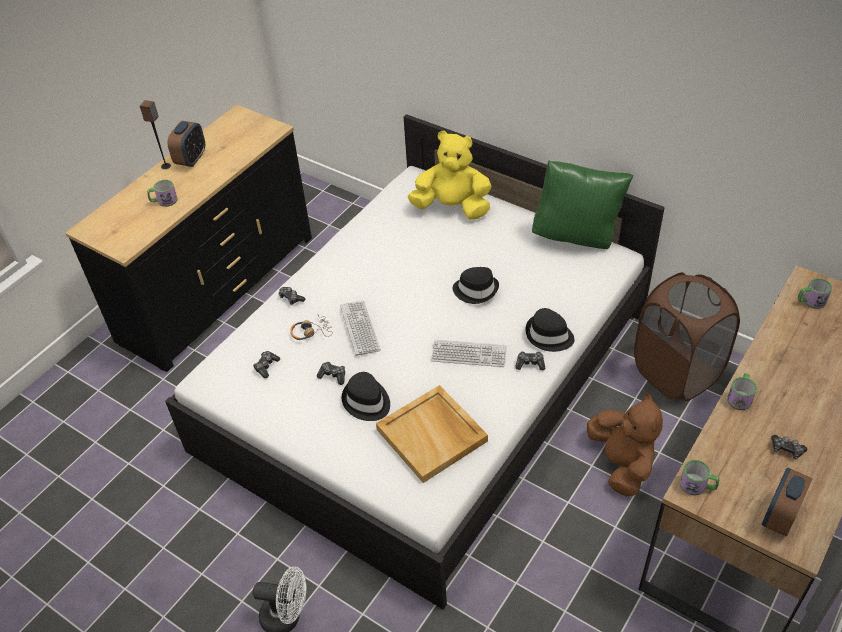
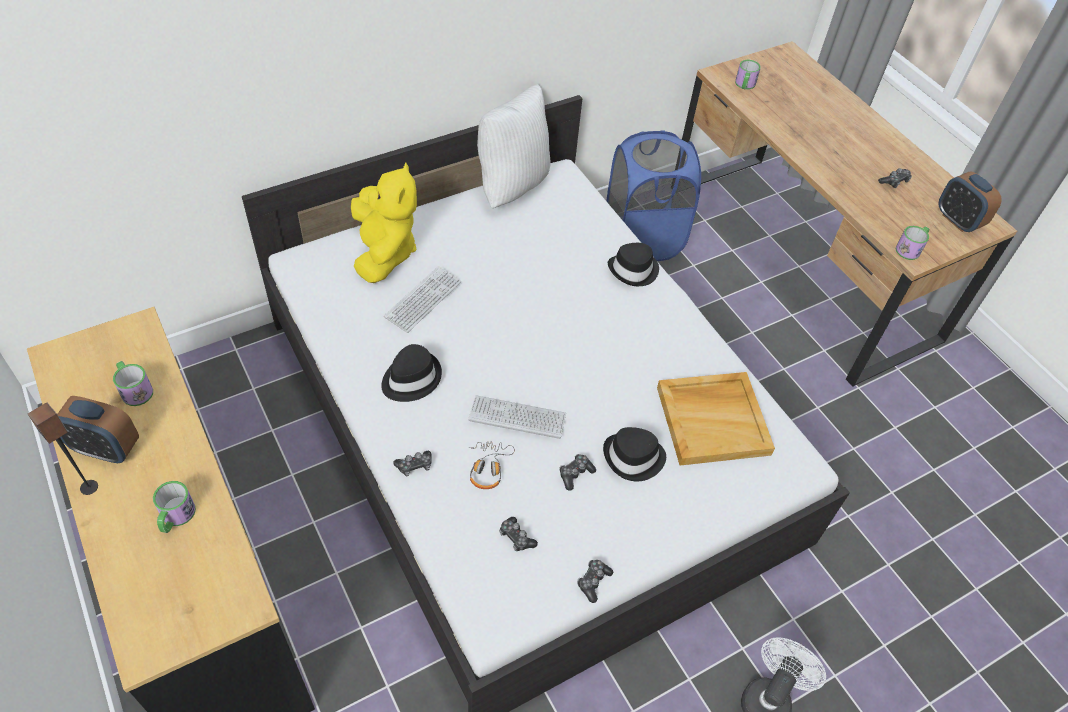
camera: 70 degrees left, 5 degrees up
alarm clock [167,121,205,167] -> alarm clock turned 150 degrees clockwise [57,396,139,463]
yellow plush toy [408,131,491,219] -> yellow plush toy turned 135 degrees clockwise [351,162,417,283]
keyboard [431,340,507,367] -> keyboard moved to [384,266,461,333]
black hat [453,267,499,304] -> black hat moved to [381,344,442,402]
game controller [515,351,545,370] -> game controller moved to [577,560,613,603]
green pillow [532,160,633,249] -> white pillow [477,84,551,208]
brown plush toy [587,393,663,496] -> none
brown laundry basket [634,272,740,401] -> blue laundry basket [606,130,701,261]
mug [727,373,757,410] -> mug moved to [113,361,153,406]

